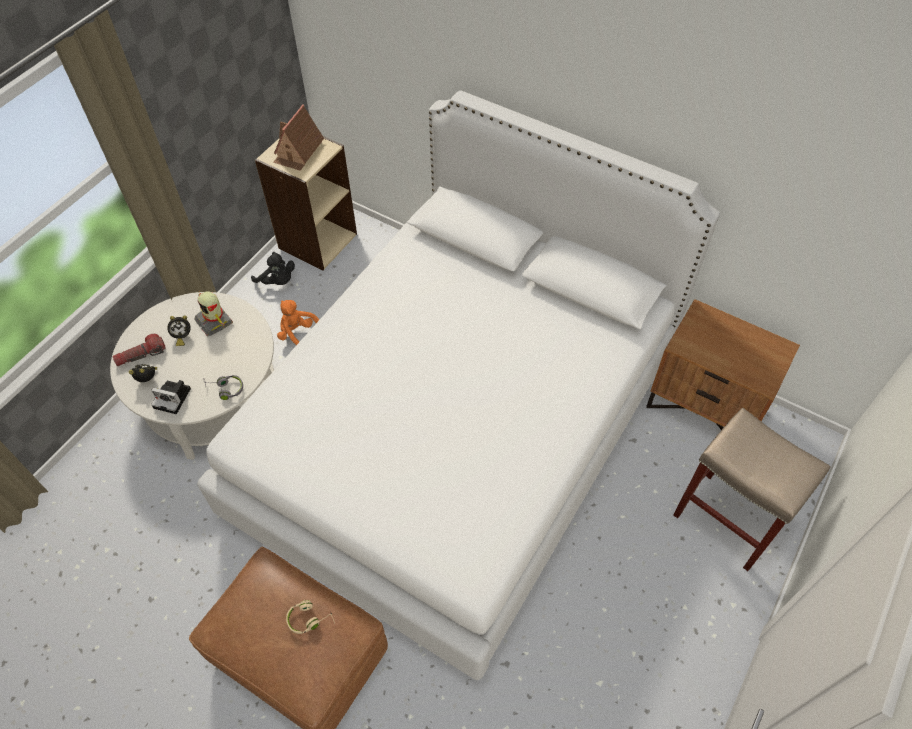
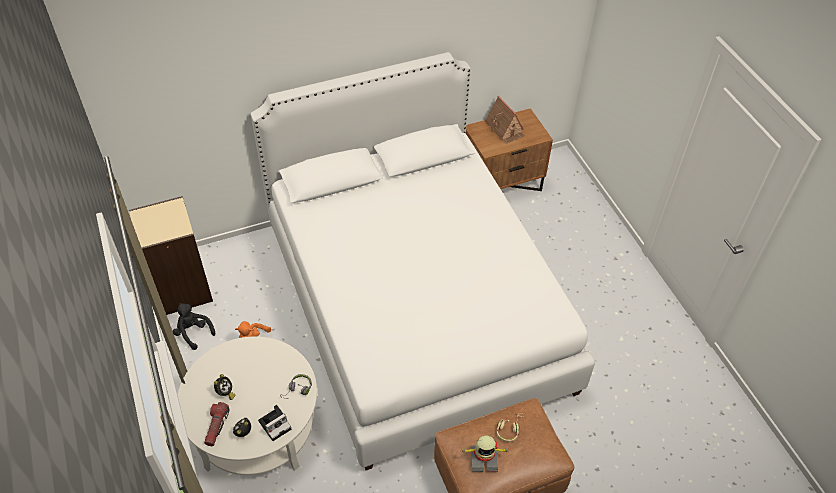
camera: 55 degrees left, 5 degrees down
toy robot [194,291,233,337] -> toy robot moved to [460,436,510,472]
black plush toy [251,252,295,285] -> black plush toy turned 120 degrees counterclockwise [173,303,215,350]
toy house [273,104,324,171] -> toy house moved to [485,96,525,144]
beige stool [673,408,831,571] -> none

